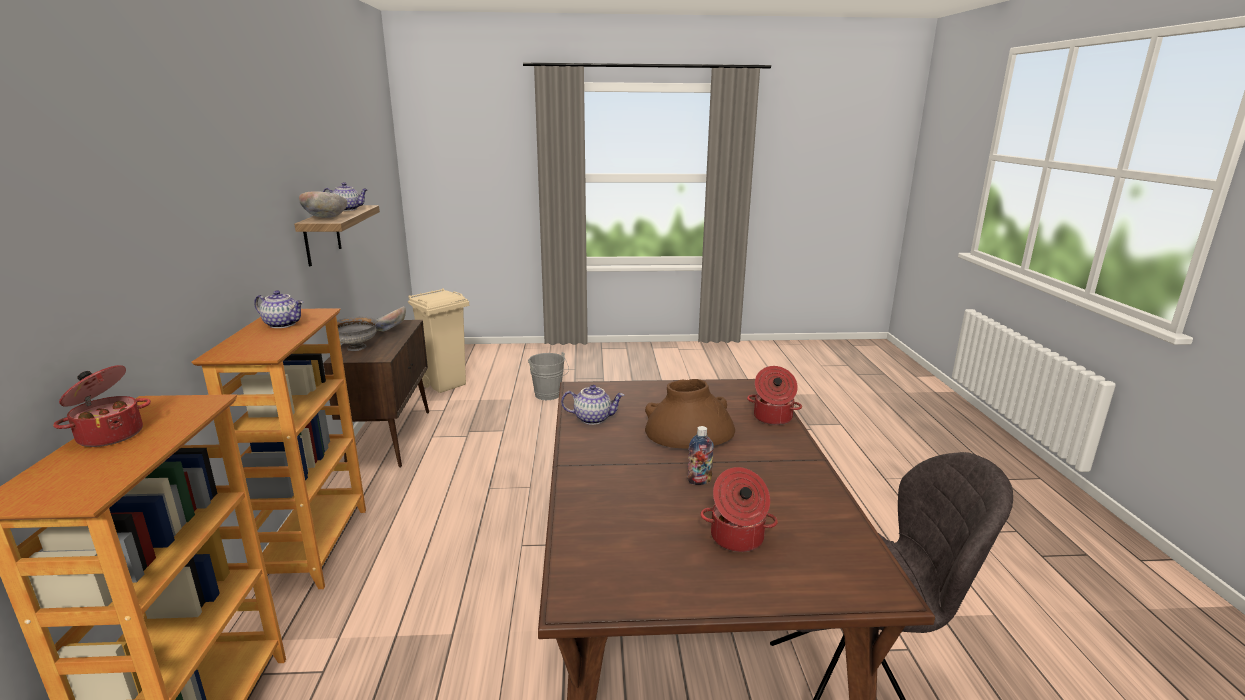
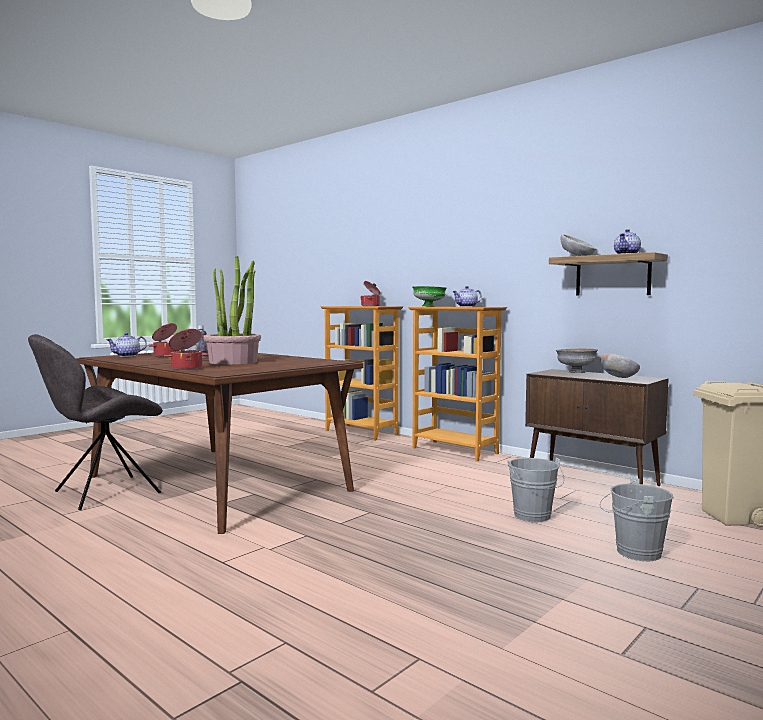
camera: 135 degrees right, 15 degrees down
teapot [561,385,625,425] -> teapot moved to [106,332,147,357]
brown vase [645,379,735,449] -> potted plant [203,255,261,365]
none -> green bowl [413,286,447,307]
none -> grey bucket [507,457,564,522]

